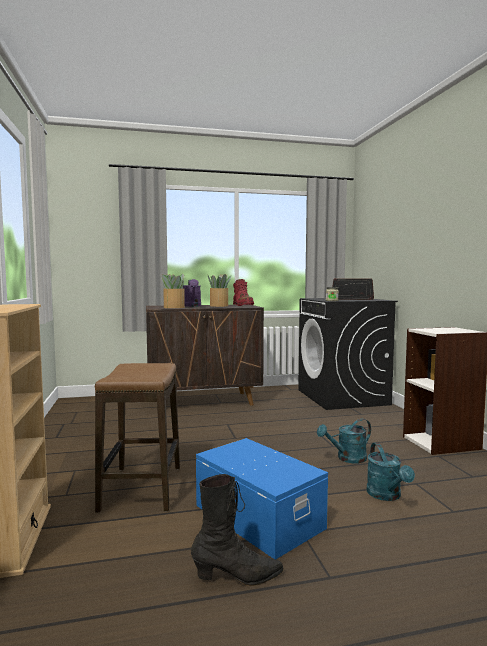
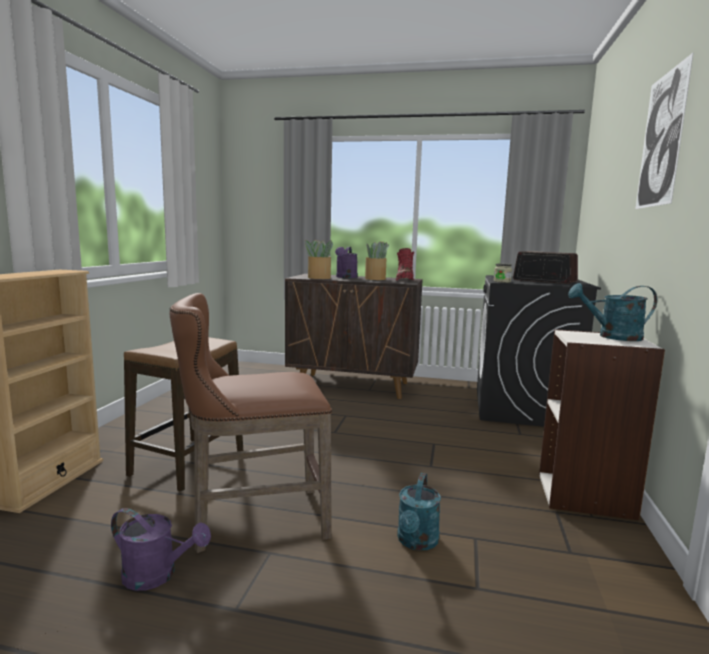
camera: 25 degrees right, 5 degrees up
black boot [191,474,284,586] -> purple watering can [111,508,211,591]
blue storage box [196,438,328,559] -> brown stool [170,293,332,553]
turquoise watering can [317,419,371,463] -> turquoise watering can moved to [568,283,657,341]
none -> picture [636,52,694,209]

